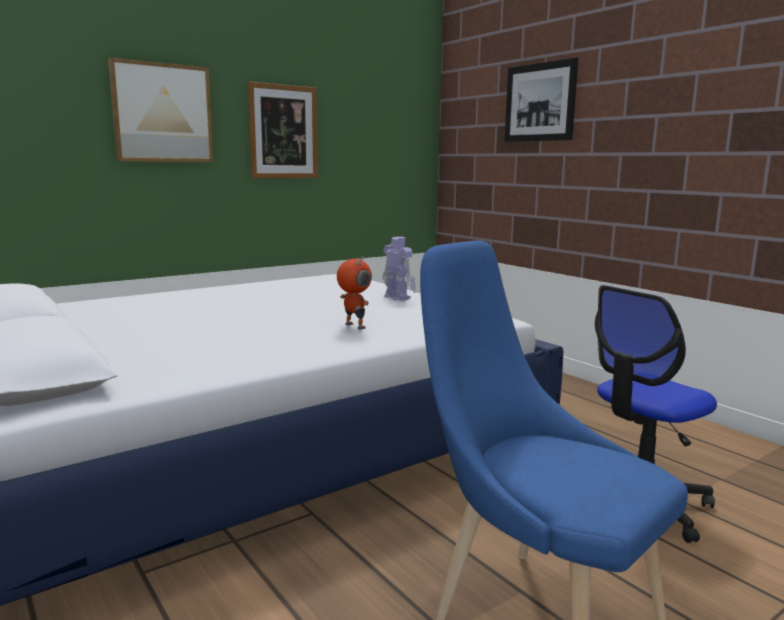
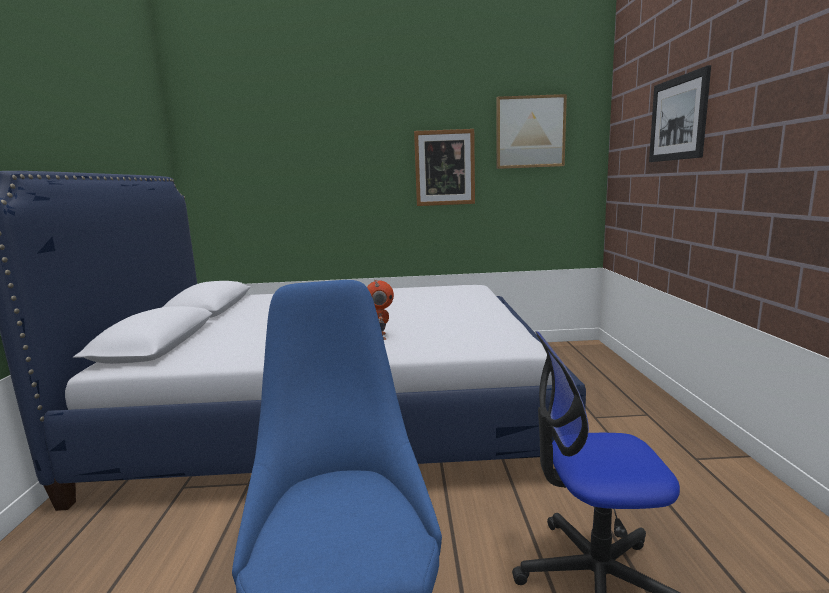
camera: 35 degrees right, 0 degrees up
picture [108,58,213,162] -> picture moved to [496,94,567,169]
toy robot [382,237,416,301] -> none

